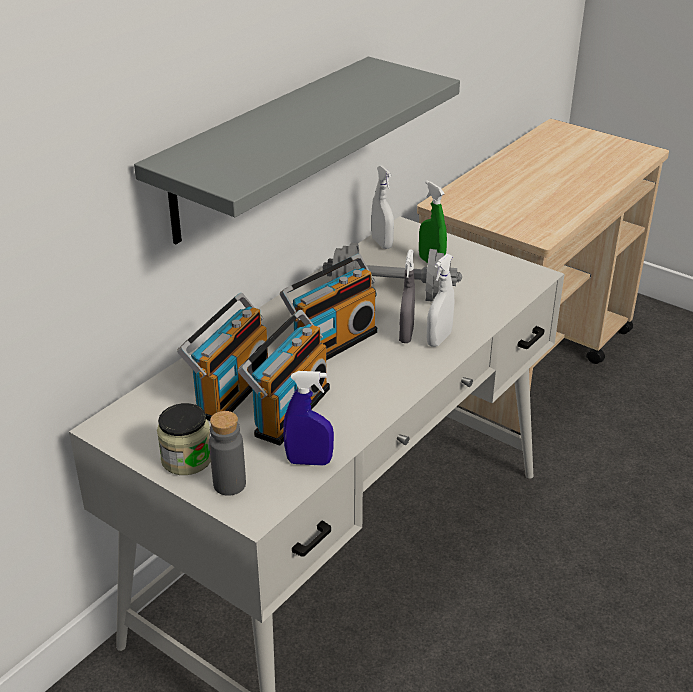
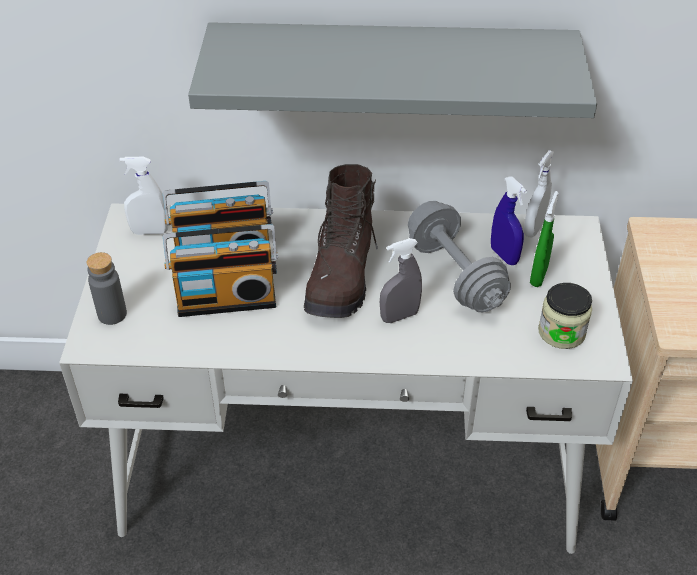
camera: 55 degrees right, 10 degrees up
jar [157,403,211,475] -> jar moved to [538,283,592,349]
radio [280,254,377,360] -> brown boot [304,164,378,318]
blue spray bottle [283,371,334,466] -> blue spray bottle moved to [491,177,527,265]
white spray bottle [427,254,454,347] -> white spray bottle moved to [120,157,169,235]

